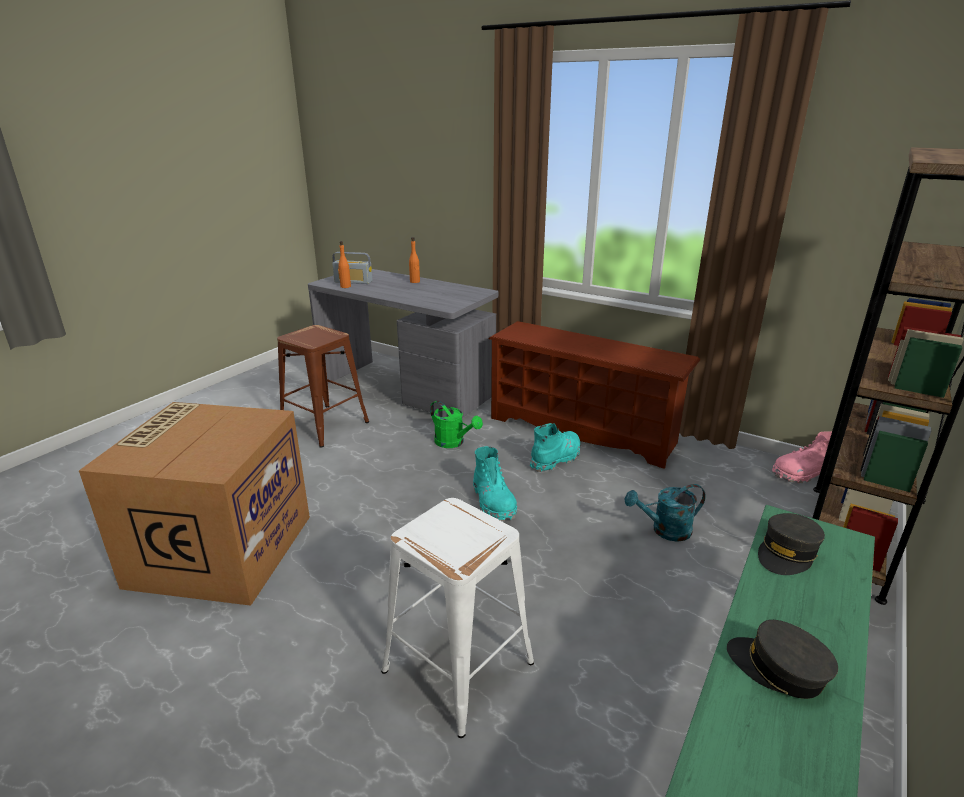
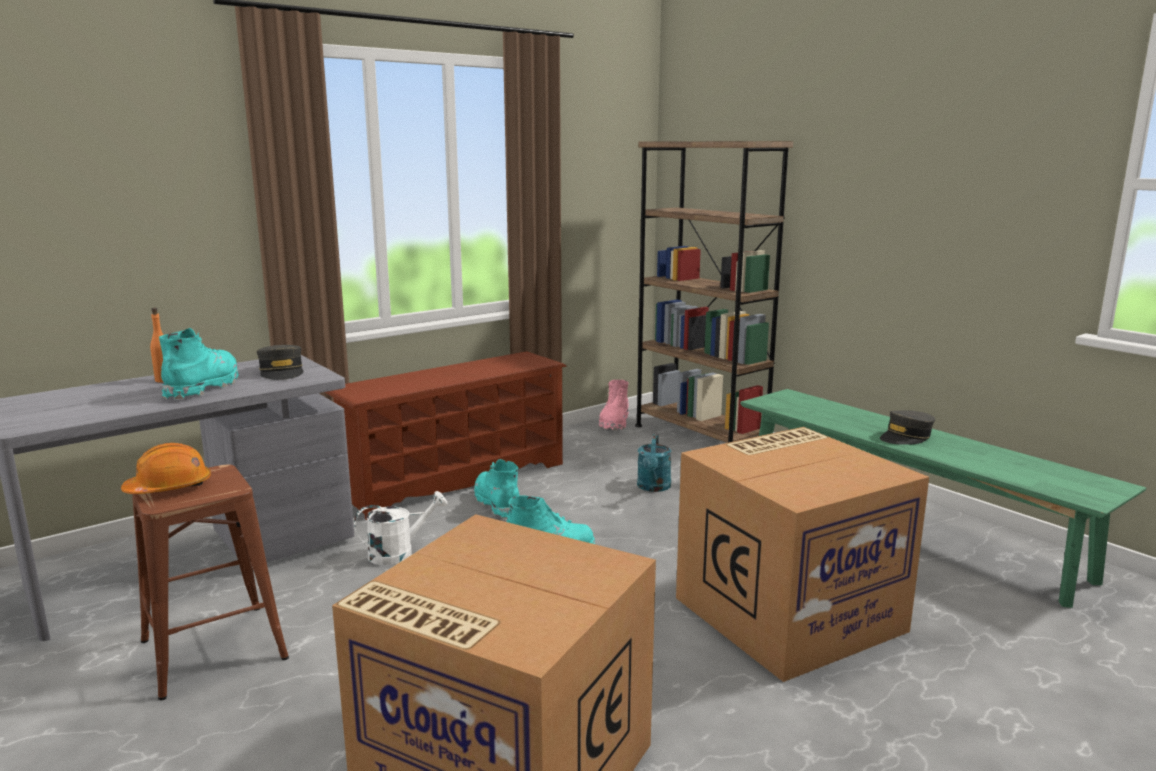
camera: 70 degrees left, 10 degrees down
radio [332,252,372,284] -> none
orange bottle [338,241,351,288] -> none
white stool [381,498,534,738] -> cardboard box [676,427,929,682]
green watering can [430,401,483,448] -> white watering can [354,491,447,565]
grey cap [758,513,825,575] -> grey cap moved to [257,345,304,380]
none -> orange hard hat [121,443,211,494]
none -> turquoise boot [159,328,239,399]

